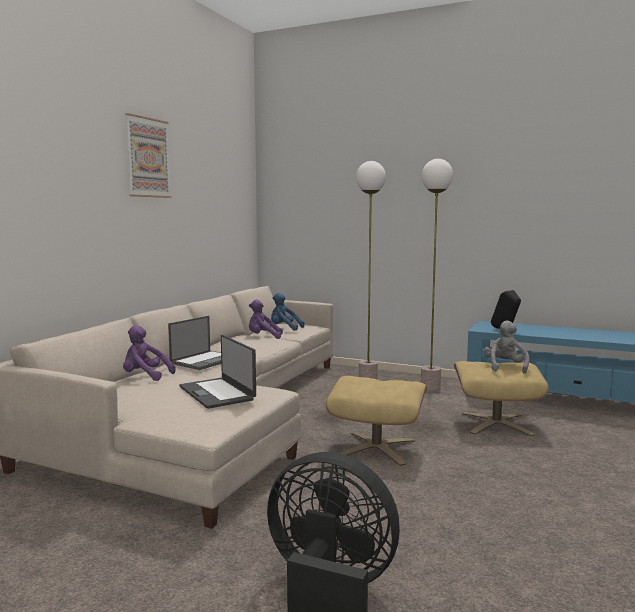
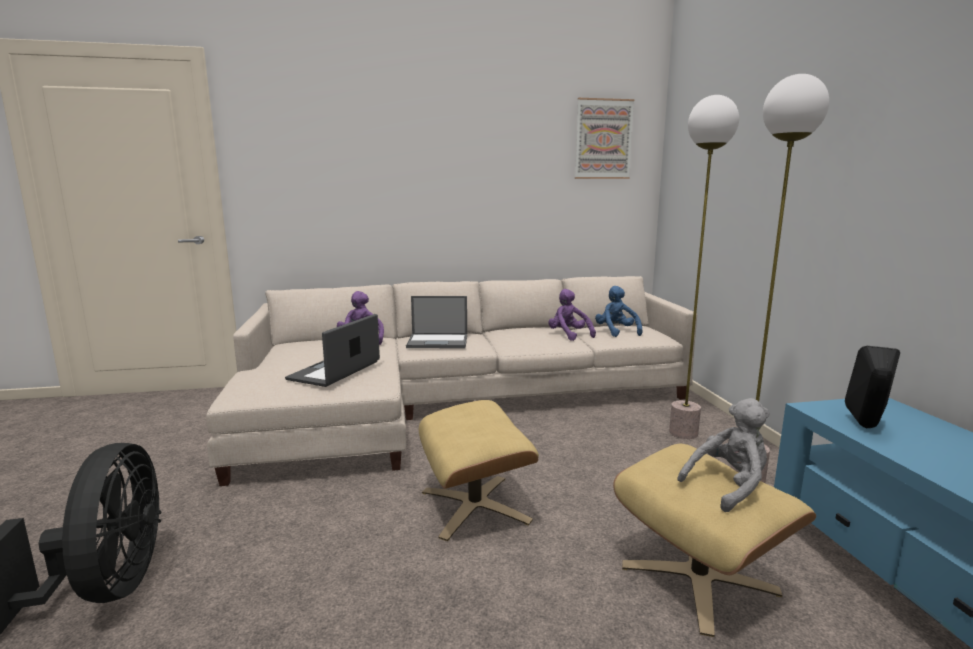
camera: 55 degrees right, 5 degrees up
picture [125,113,172,198] -> picture moved to [575,98,635,179]

